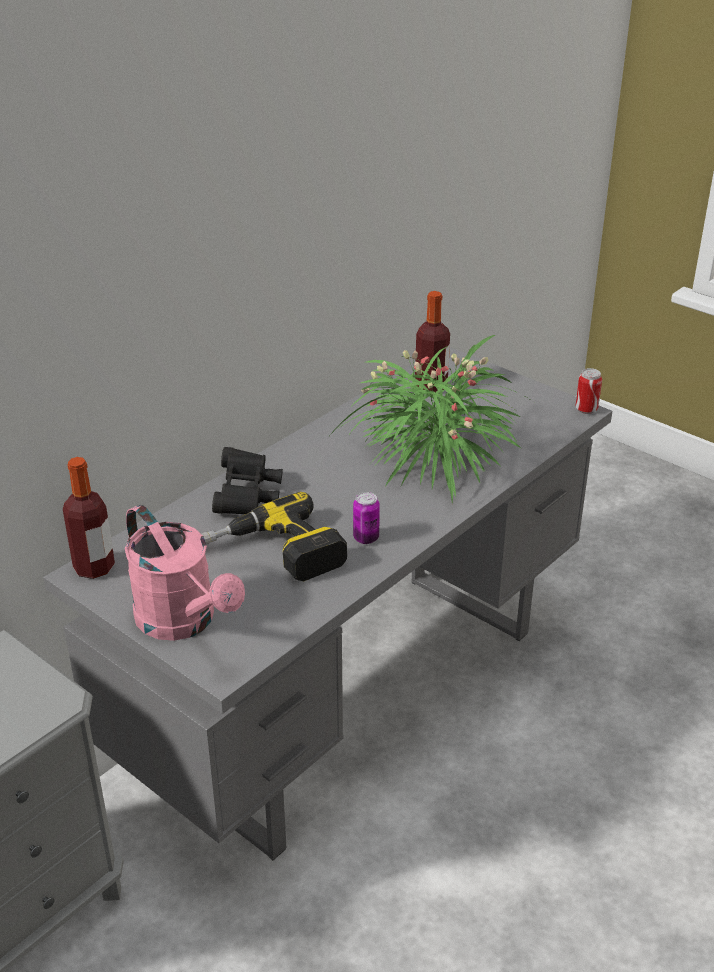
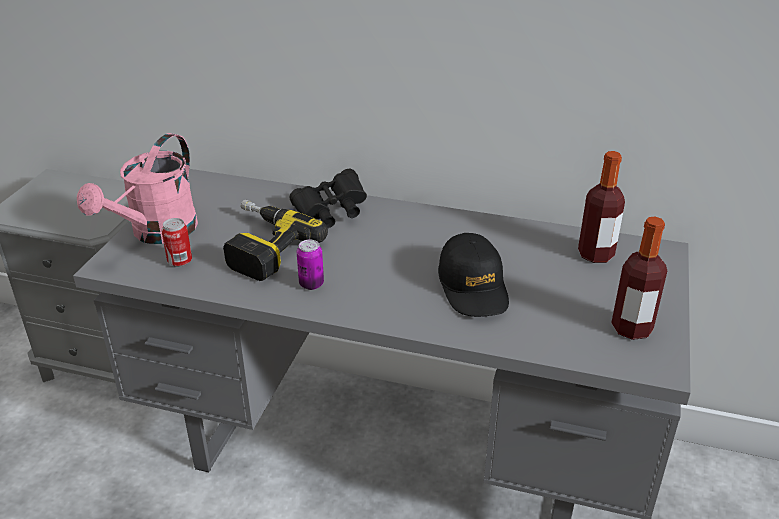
camera: 65 degrees right, 0 degrees up
bottle [63,457,115,579] -> bottle moved to [611,217,667,340]
potted plant [330,335,529,505] -> black cap [438,233,509,317]
can [575,368,602,414] -> can moved to [162,218,192,267]

